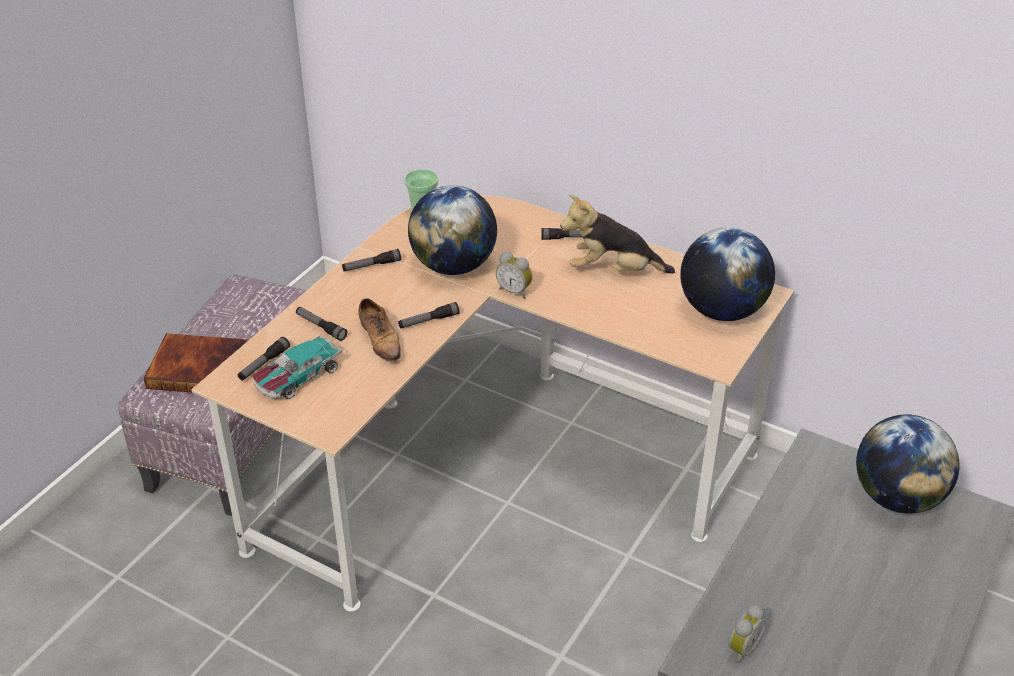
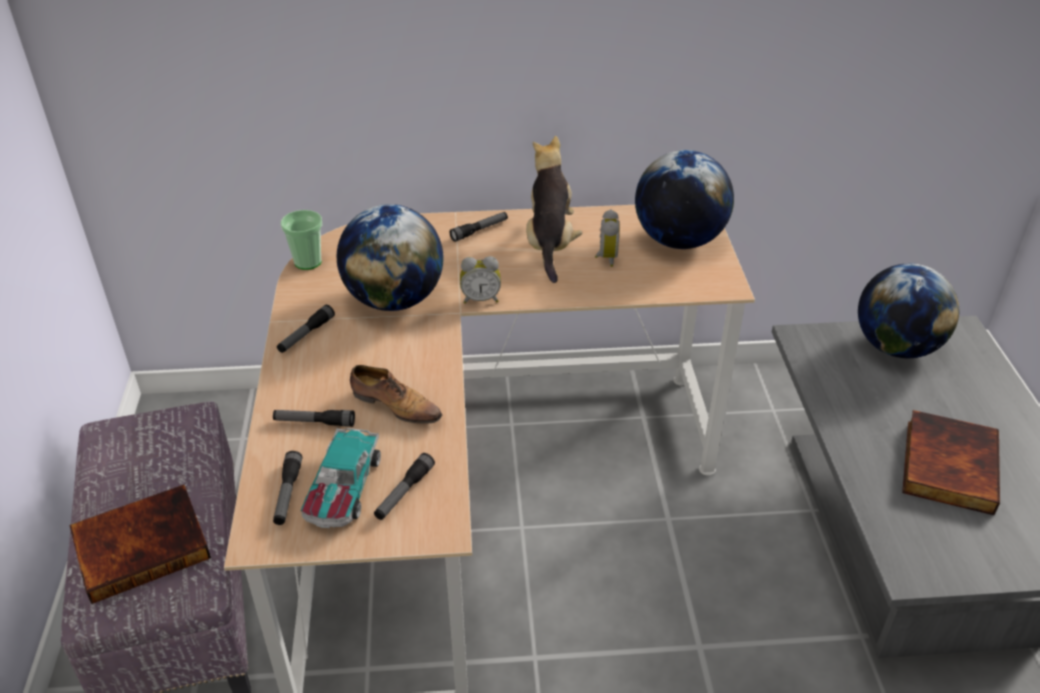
camera: 35 degrees left, 0 degrees up
flashlight [398,302,460,328] -> flashlight moved to [374,453,435,520]
plush toy [560,194,675,274] -> plush toy turned 120 degrees clockwise [526,136,582,283]
alarm clock [728,605,766,663] -> alarm clock moved to [595,209,619,267]
none -> book [902,410,1000,515]

